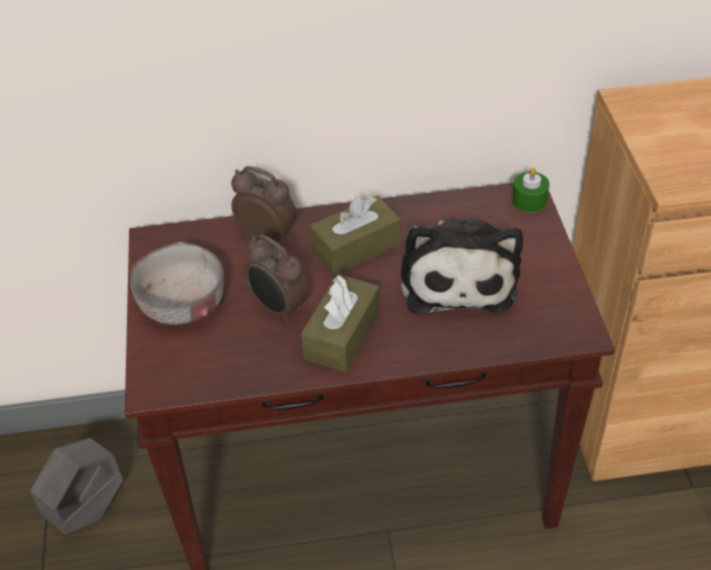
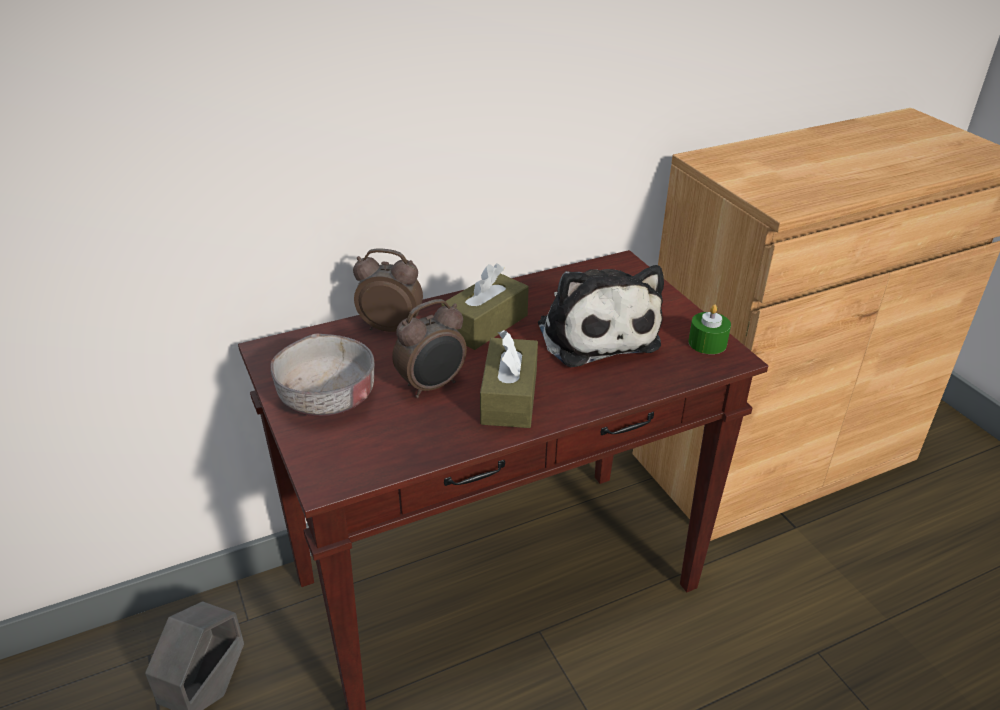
camera: 20 degrees left, 10 degrees down
alarm clock [244,234,309,322] -> alarm clock turned 60 degrees counterclockwise [392,299,467,398]
green candle [512,168,550,213] -> green candle moved to [688,304,731,354]

